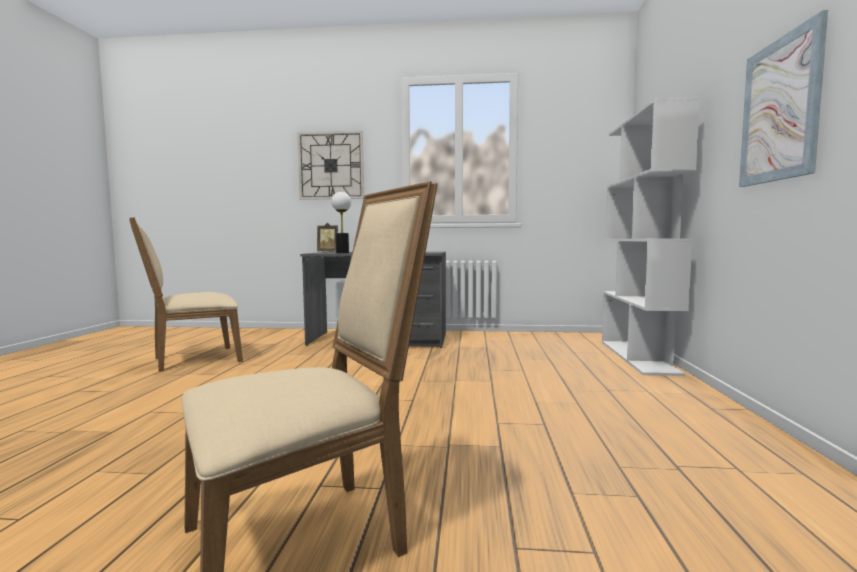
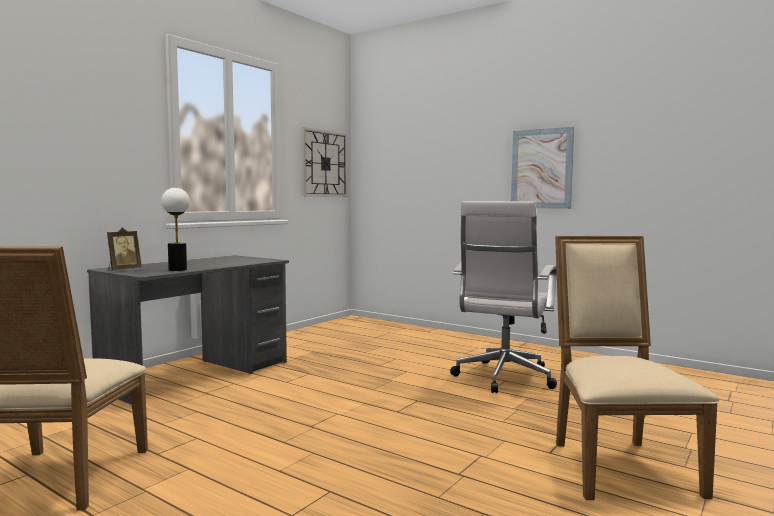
camera: 60 degrees left, 0 degrees up
wall clock [297,131,364,200] -> wall clock moved to [302,127,348,197]
white bookcase [602,97,700,376] -> none
none -> white office chair [450,201,557,393]

